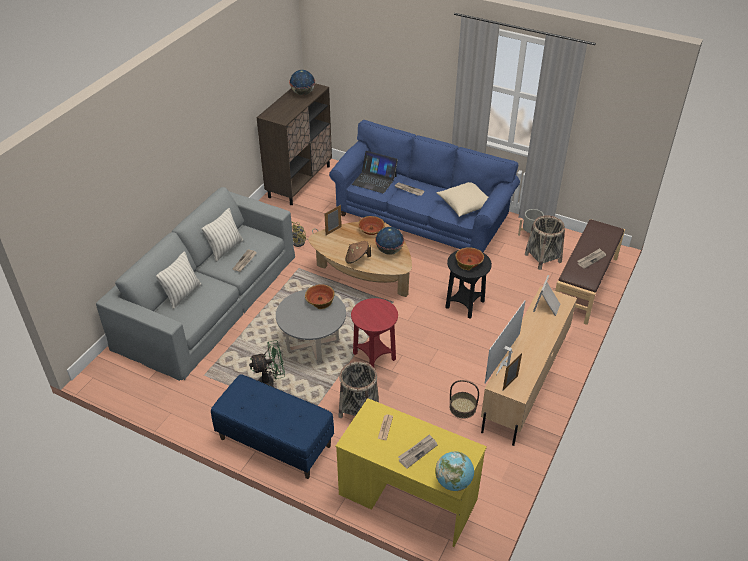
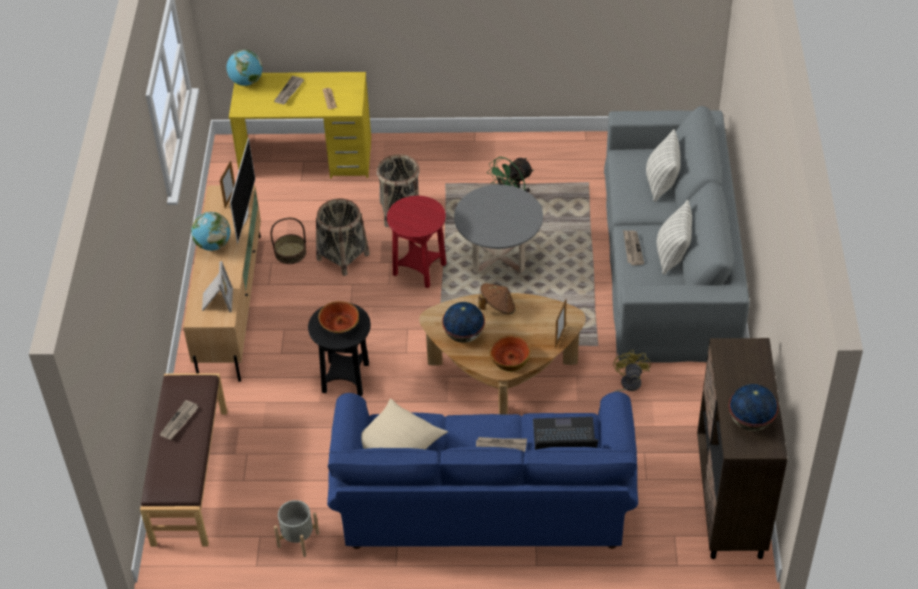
camera: 155 degrees right, 5 degrees up
blue bench [211,374,334,479] -> none
bowl [305,284,334,309] -> none
basket [525,215,565,270] -> basket moved to [316,199,370,276]
none -> globe [191,212,230,251]

